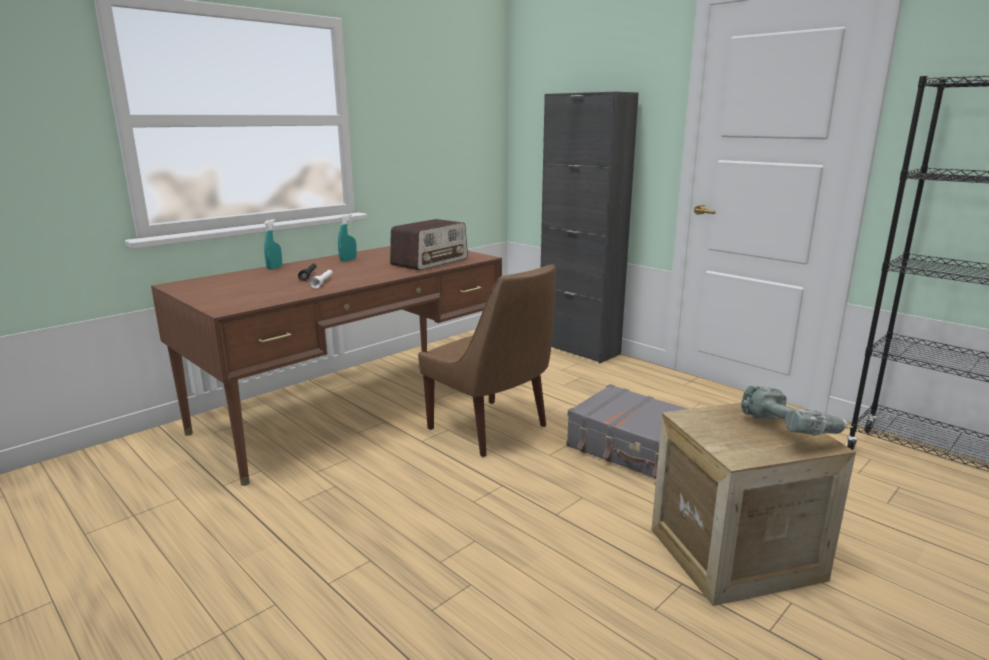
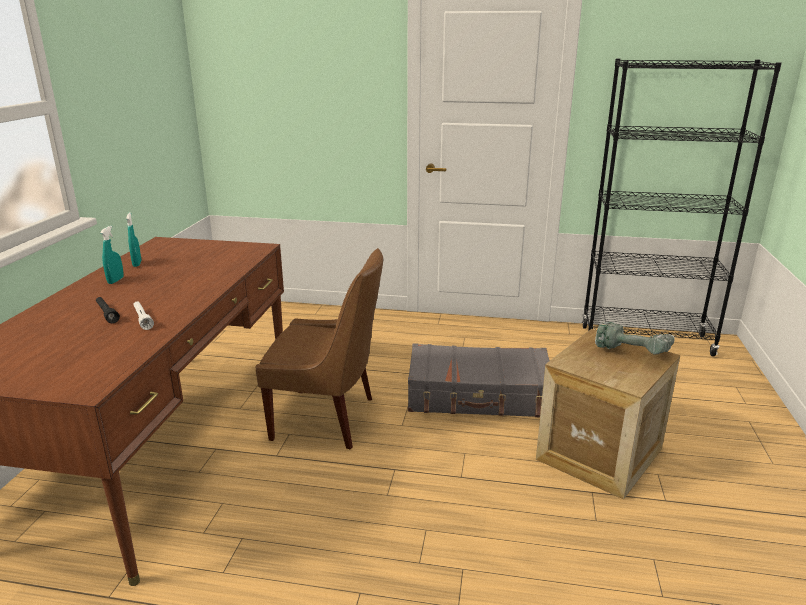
camera: 35 degrees left, 5 degrees up
turquoise spray bottle [264,219,282,270] -> turquoise spray bottle moved to [126,212,141,267]
radio [390,219,468,270] -> none
black cabinet [541,92,639,363] -> none

